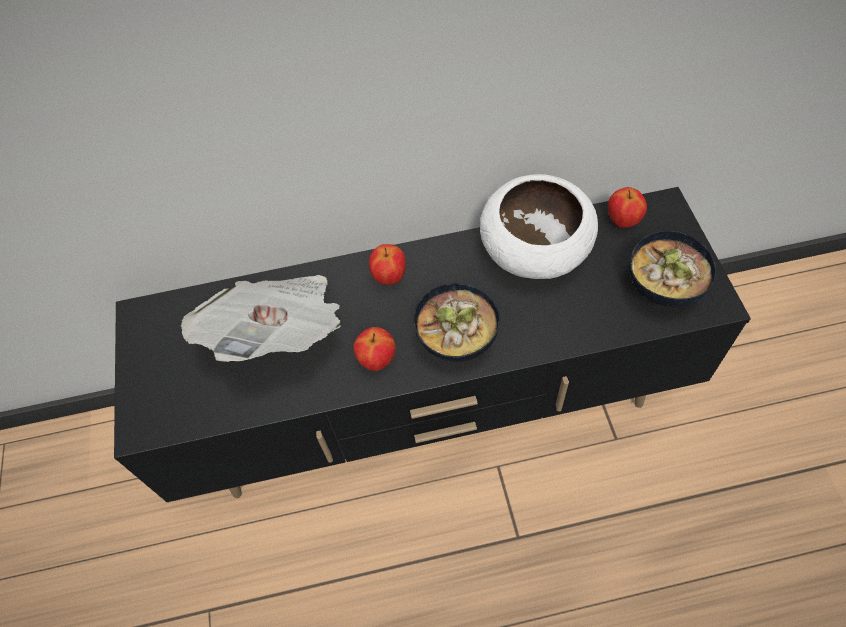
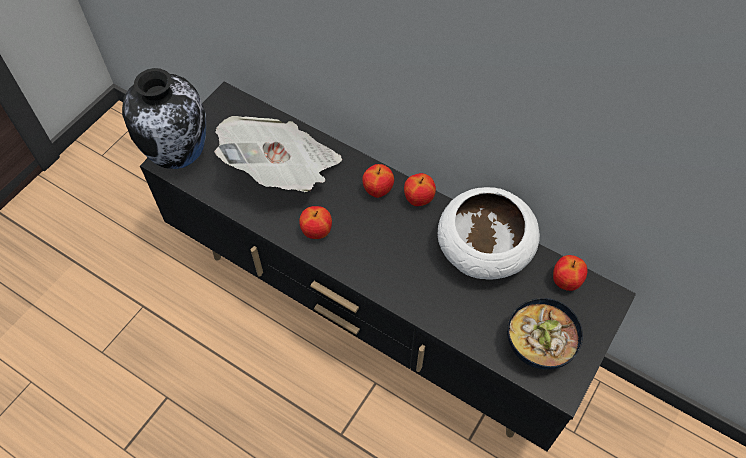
camera: 40 degrees right, 0 degrees up
bowl [413,283,500,362] -> none
none -> vase [122,68,206,169]
none -> apple [404,173,436,206]

